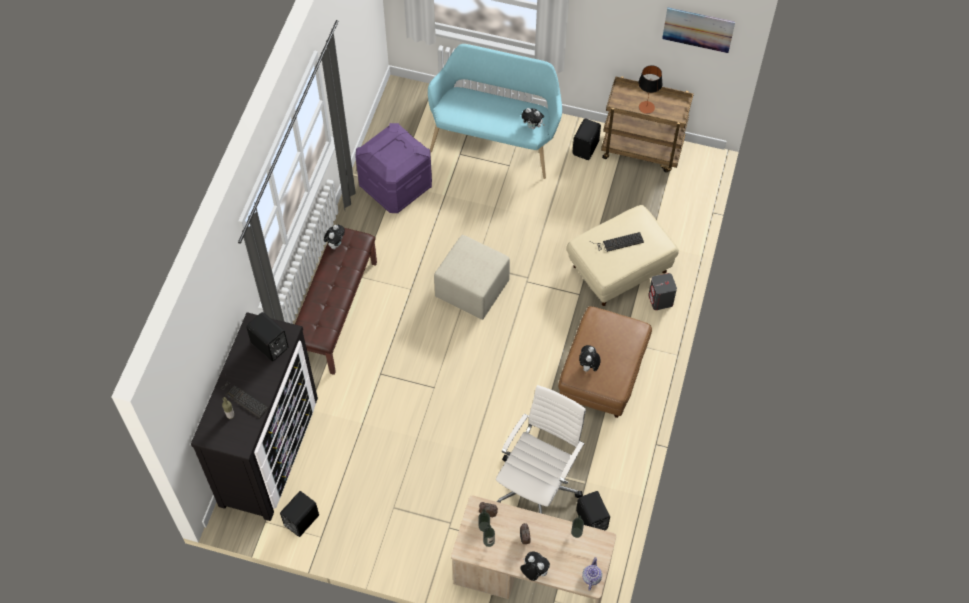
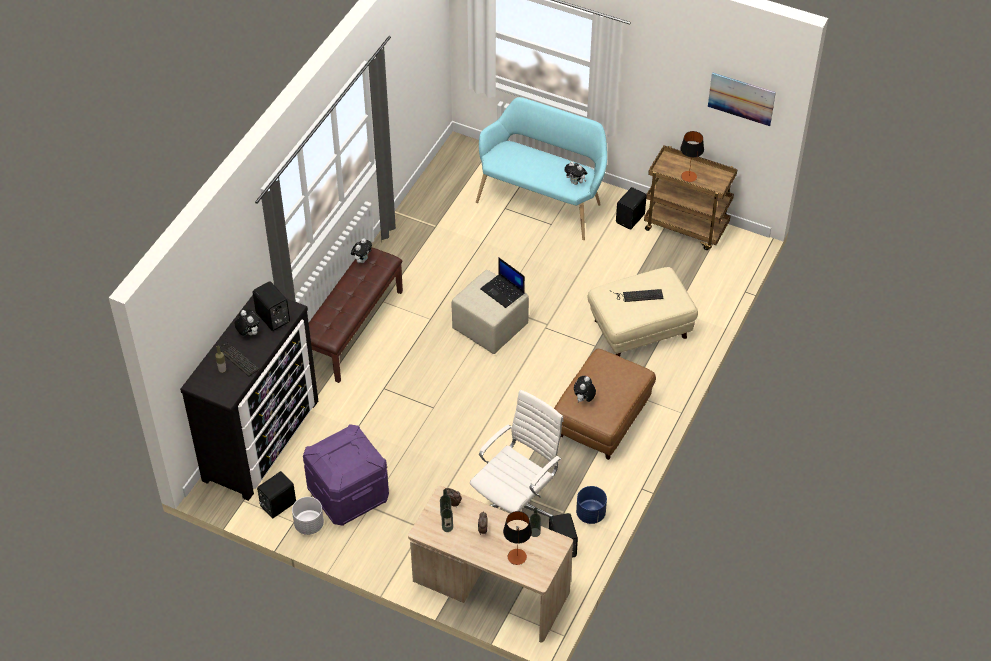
camera: 10 degrees right, 10 degrees down
purple storage box [356,123,432,213] -> purple storage box moved to [303,424,389,526]
plush toy [520,551,550,581] -> plush toy moved to [234,309,260,336]
teapot [582,557,602,591] -> none
grey speaker [648,273,677,310] -> none
none -> white planter [292,497,324,535]
none -> laptop [480,257,525,308]
none -> table lamp [503,511,532,565]
none -> blue planter [576,486,607,524]

